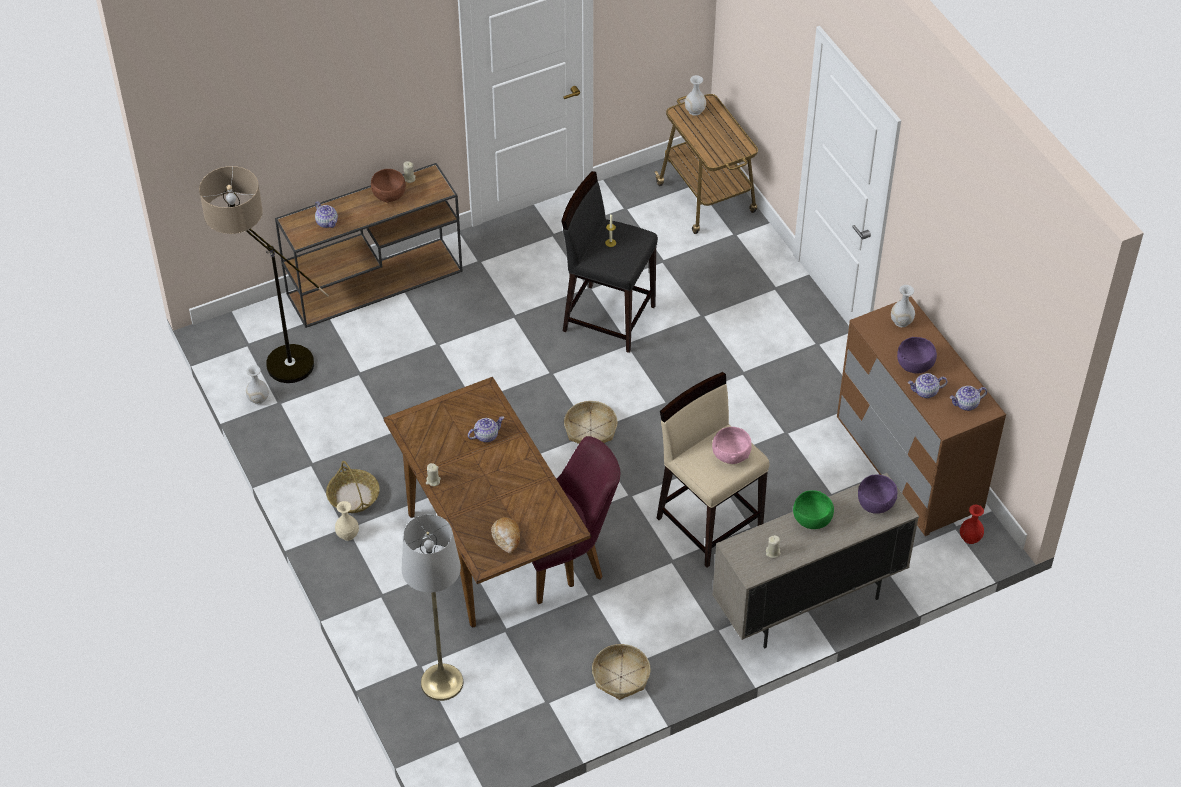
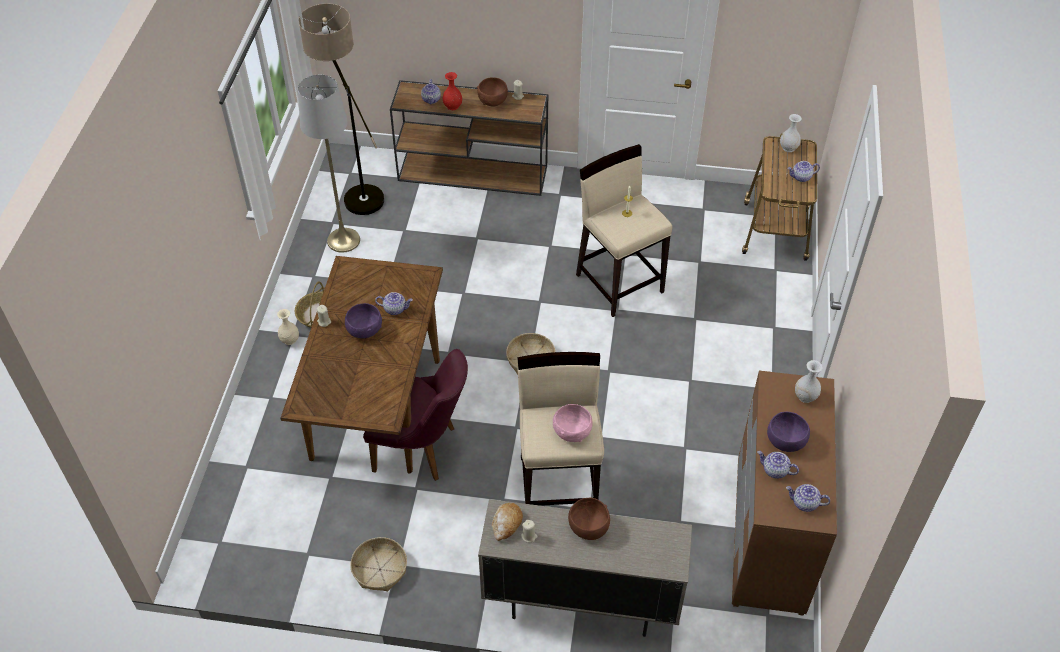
camera: 35 degrees right, 0 degrees up
white vase [246,365,269,405] -> none
grey floor lamp [402,514,463,701] -> grey floor lamp moved to [298,75,360,253]
bread [491,517,520,554] -> bread moved to [492,503,523,541]
black stool [561,171,658,353] -> beige stool [576,144,672,317]
green bowl [793,490,834,529] -> brown bowl [568,498,610,540]
purple bowl [858,475,897,514] -> purple bowl moved to [345,303,382,338]
red vase [960,505,984,544] -> red vase moved to [443,72,462,110]
none -> teapot [788,161,820,182]

